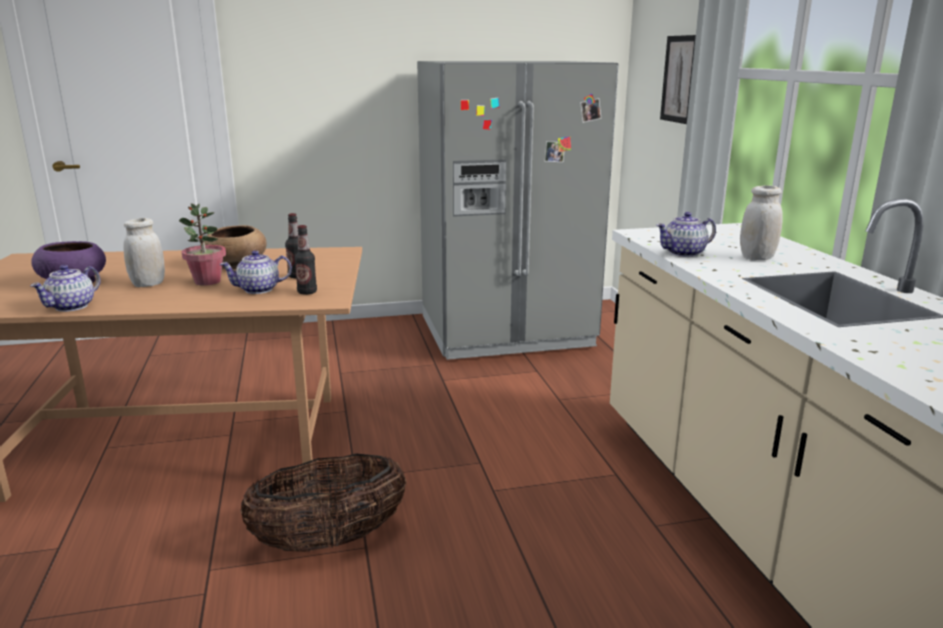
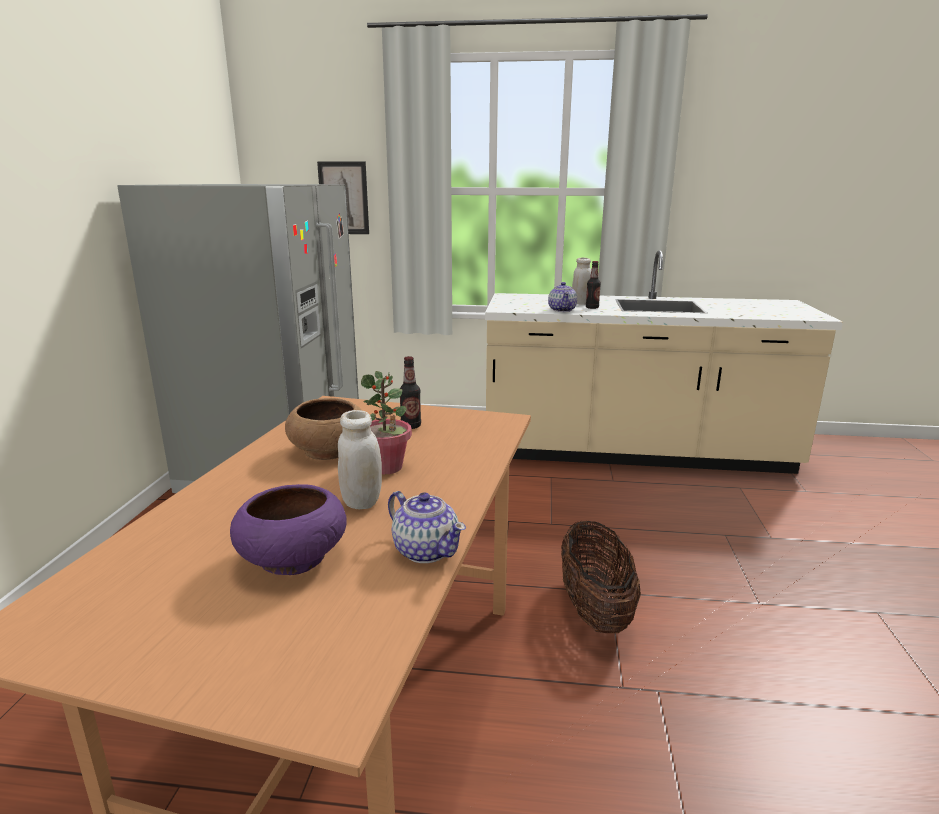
camera: 70 degrees left, 0 degrees up
teapot [219,250,292,294] -> none
bottle [294,225,317,295] -> bottle moved to [586,261,601,309]

